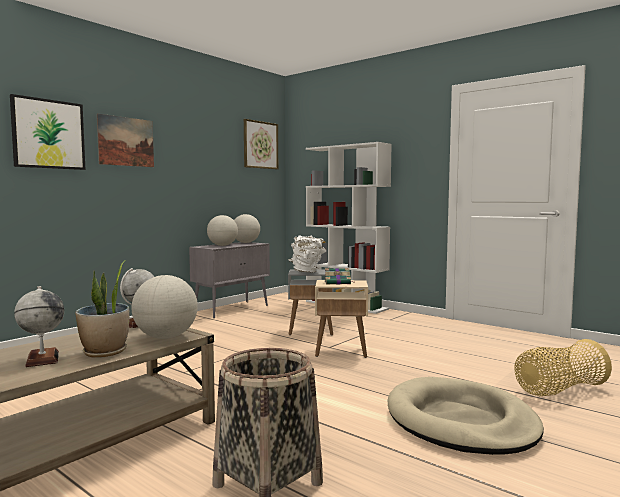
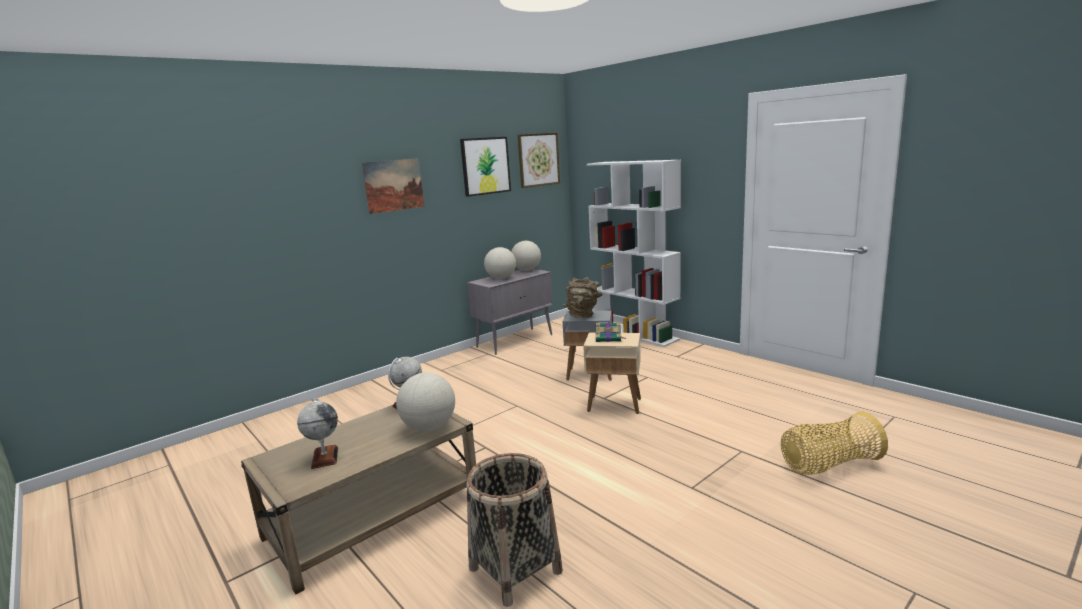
camera: 10 degrees right, 10 degrees up
picture [10,94,86,170] -> picture moved to [460,137,511,197]
potted plant [75,260,130,358] -> none
white vase [288,235,326,273] -> brown vase [563,277,603,318]
beige dog bed [388,377,544,455] -> none

